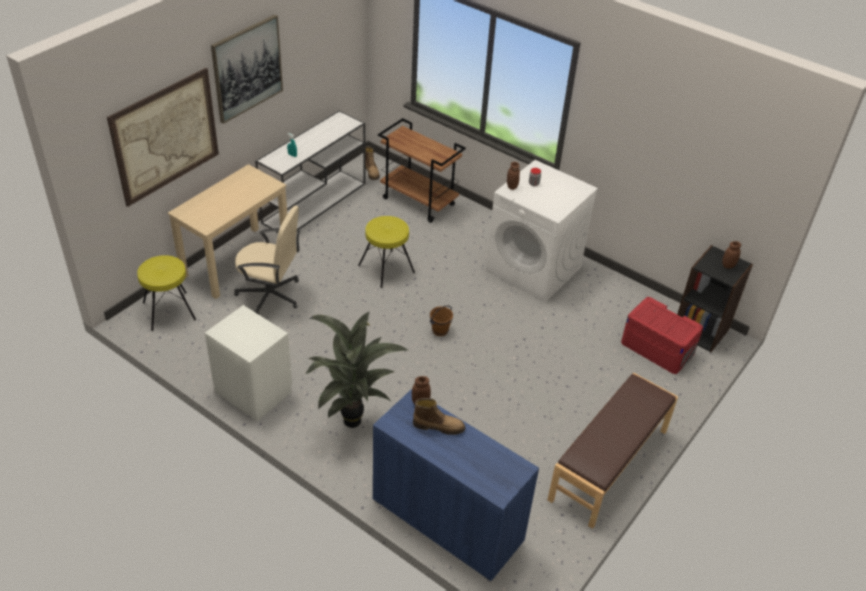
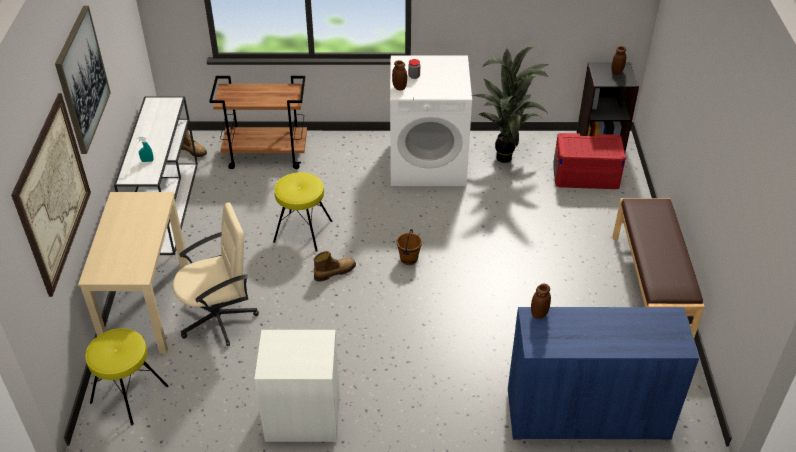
camera: 35 degrees left, 0 degrees up
potted plant [305,311,410,428] -> potted plant moved to [472,47,549,163]
boot [413,398,466,435] -> boot moved to [314,251,356,282]

